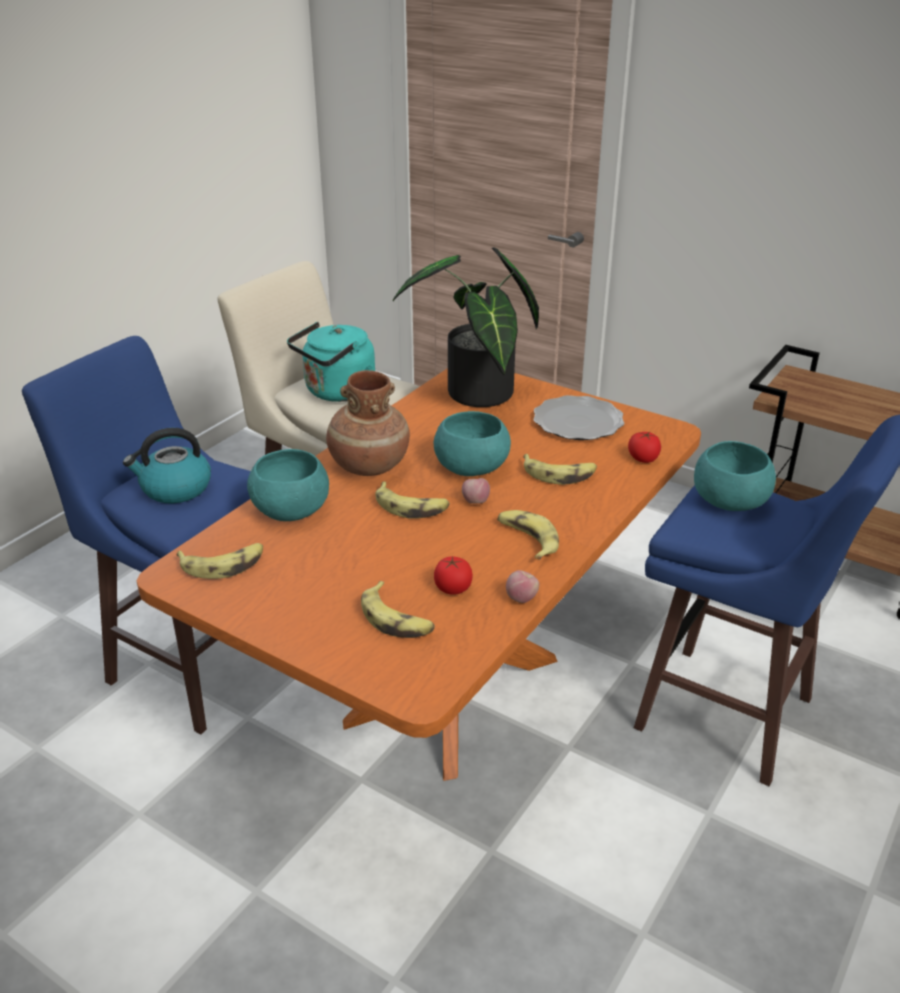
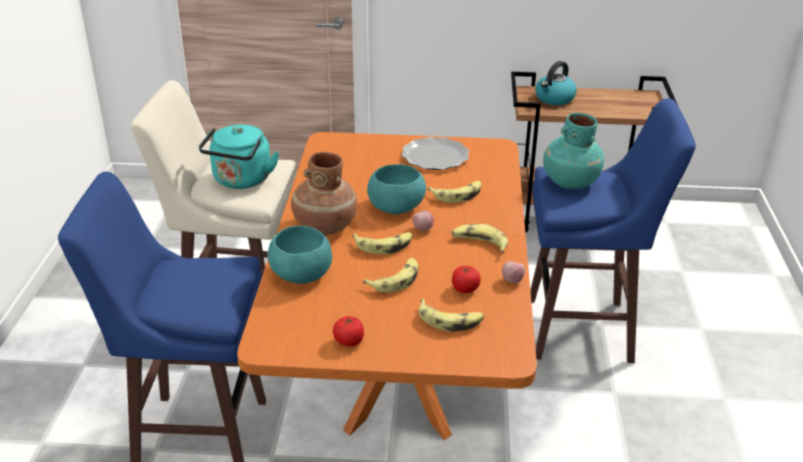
camera: 30 degrees left, 0 degrees up
kettle [123,428,211,503] -> kettle moved to [535,61,577,105]
banana [177,543,263,579] -> banana moved to [363,258,419,293]
potted plant [393,247,539,407] -> none
tomato [628,432,661,463] -> tomato moved to [333,316,364,346]
turquoise bowl [694,441,776,511] -> turquoise vase [543,113,604,189]

